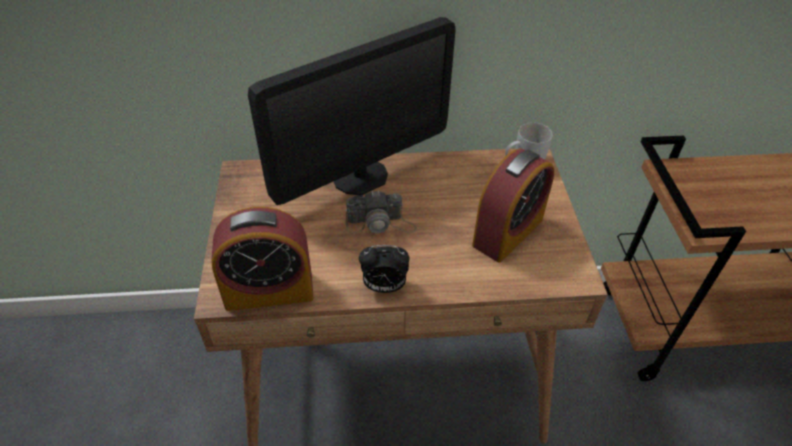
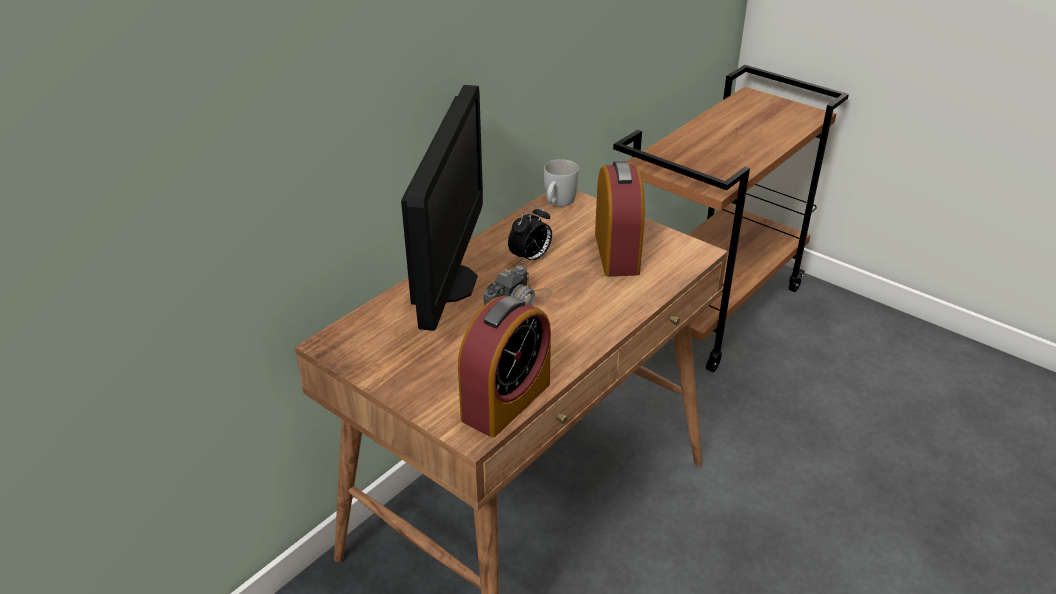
camera: 45 degrees left, 10 degrees down
alarm clock [359,245,409,293] -> alarm clock moved to [508,205,552,265]

